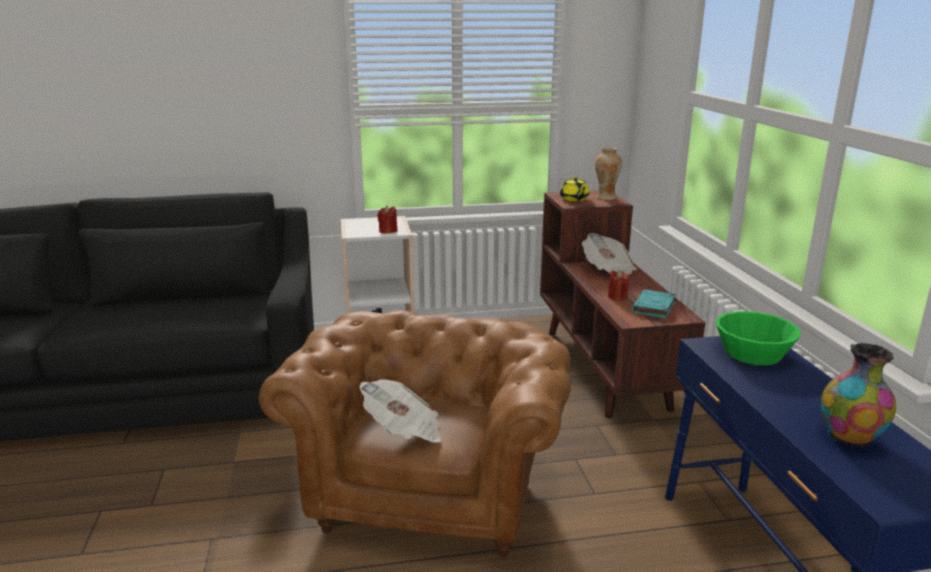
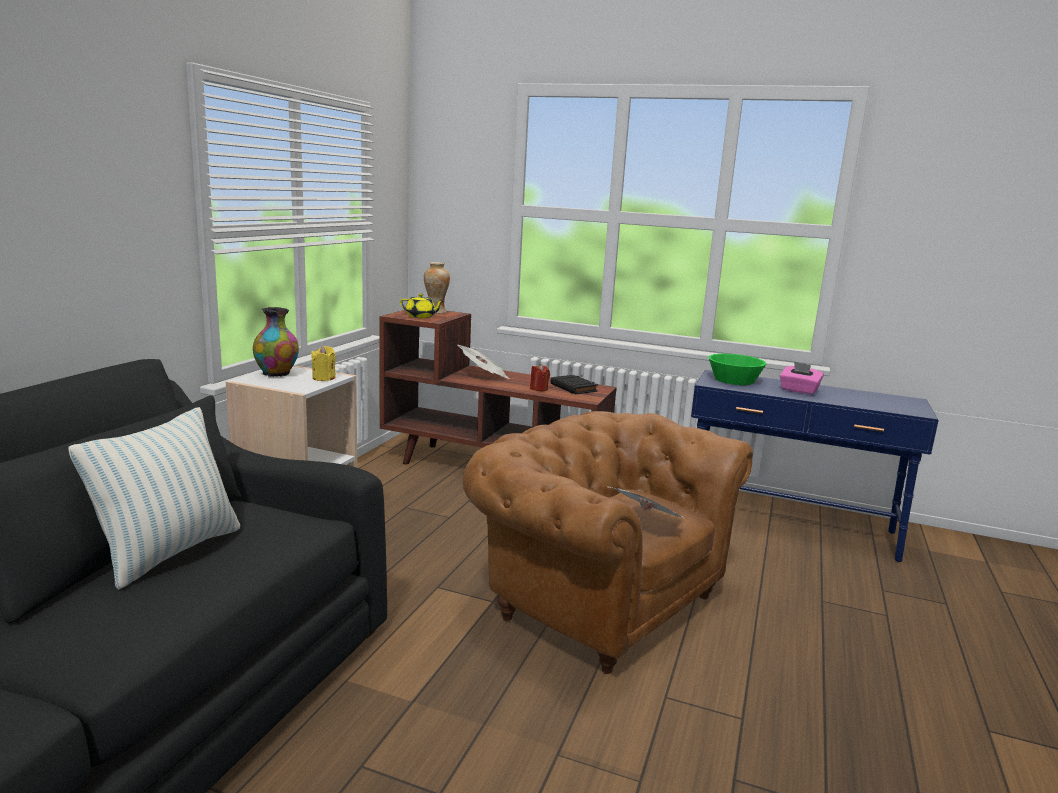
camera: 60 degrees left, 5 degrees down
red candle [377,205,398,234] -> yellow candle [311,346,336,381]
turquoise book [631,289,676,318] -> black book [550,375,598,394]
vase [821,343,896,448] -> vase moved to [253,307,299,377]
none -> pillow [68,407,240,590]
none -> pink tissue box [780,362,824,395]

